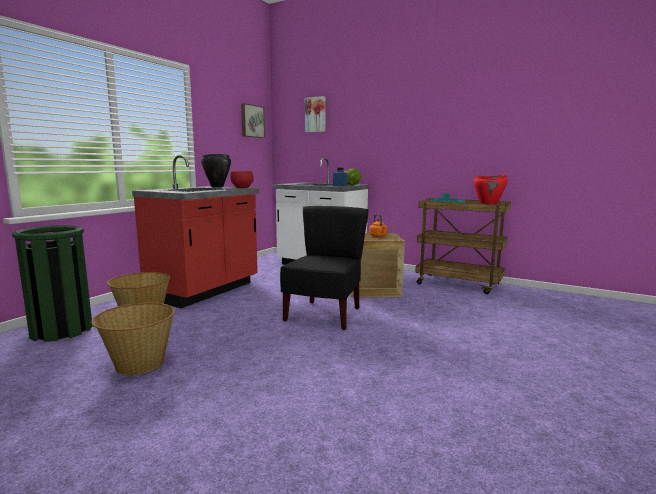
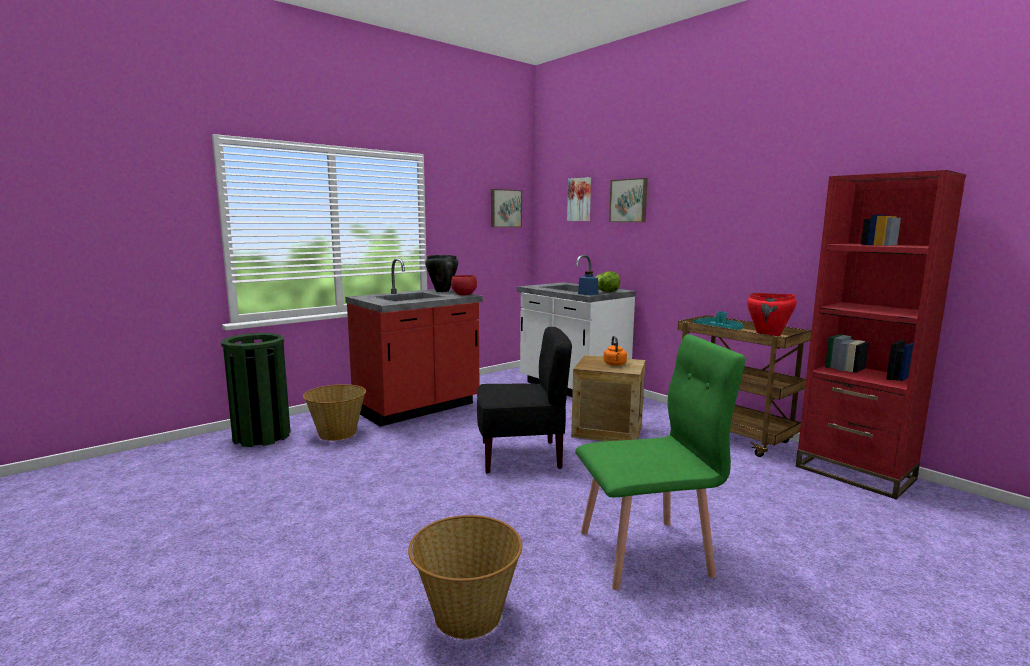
camera: 20 degrees right, 0 degrees up
basket [91,303,175,375] -> basket moved to [408,515,522,639]
black chair [280,206,369,330] -> black chair turned 45 degrees clockwise [477,327,572,474]
none -> green chair [575,334,745,590]
none -> picture [609,178,648,222]
none -> red bookcase [796,170,966,500]

